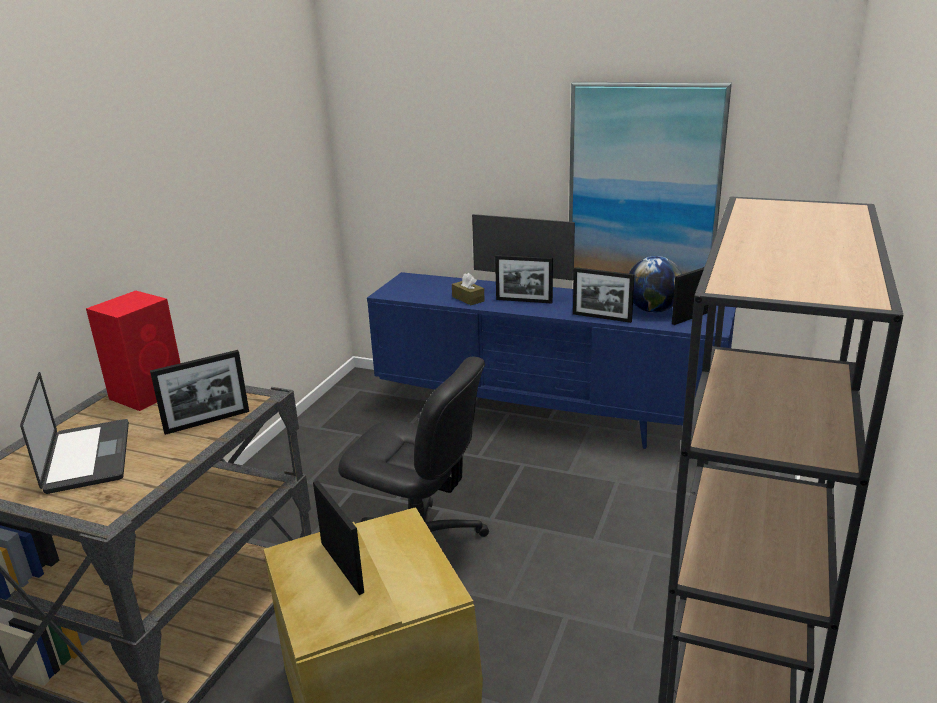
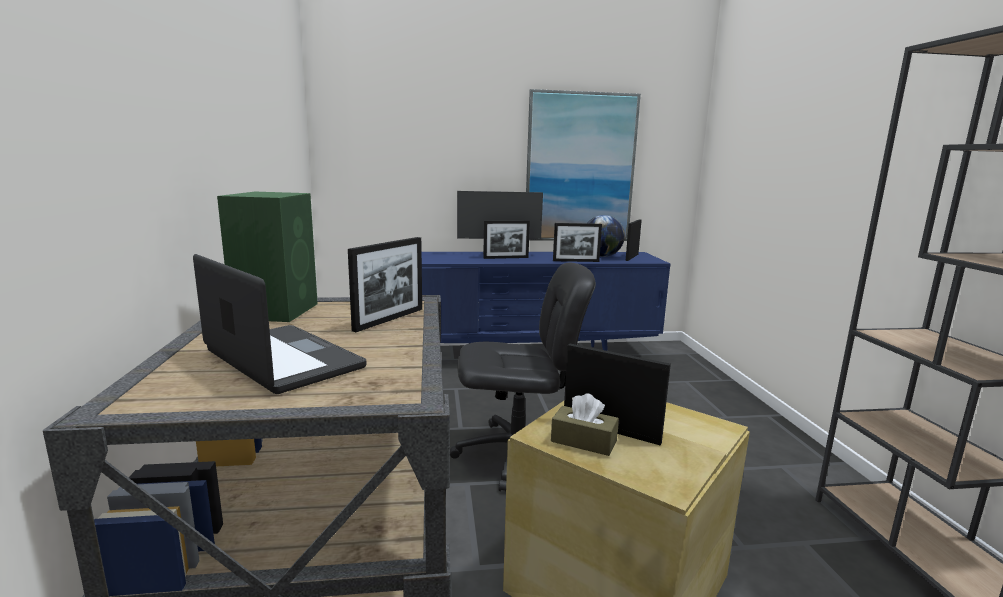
camera: 30 degrees left, 10 degrees down
red speaker [86,291,180,411] -> green speaker [217,192,318,322]
brown tissue box [452,273,485,305] -> brown tissue box moved to [551,393,619,456]

